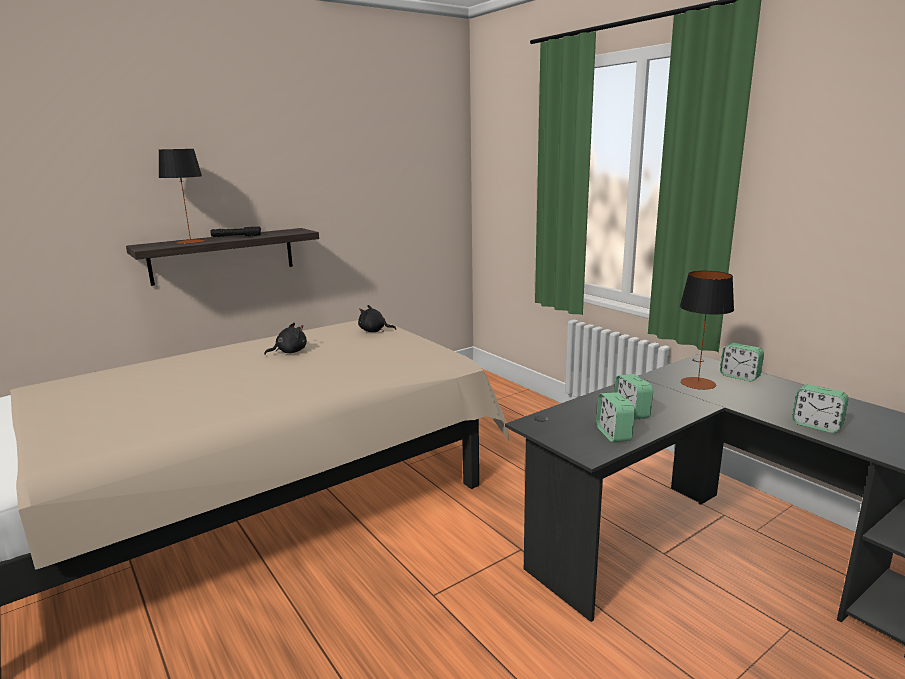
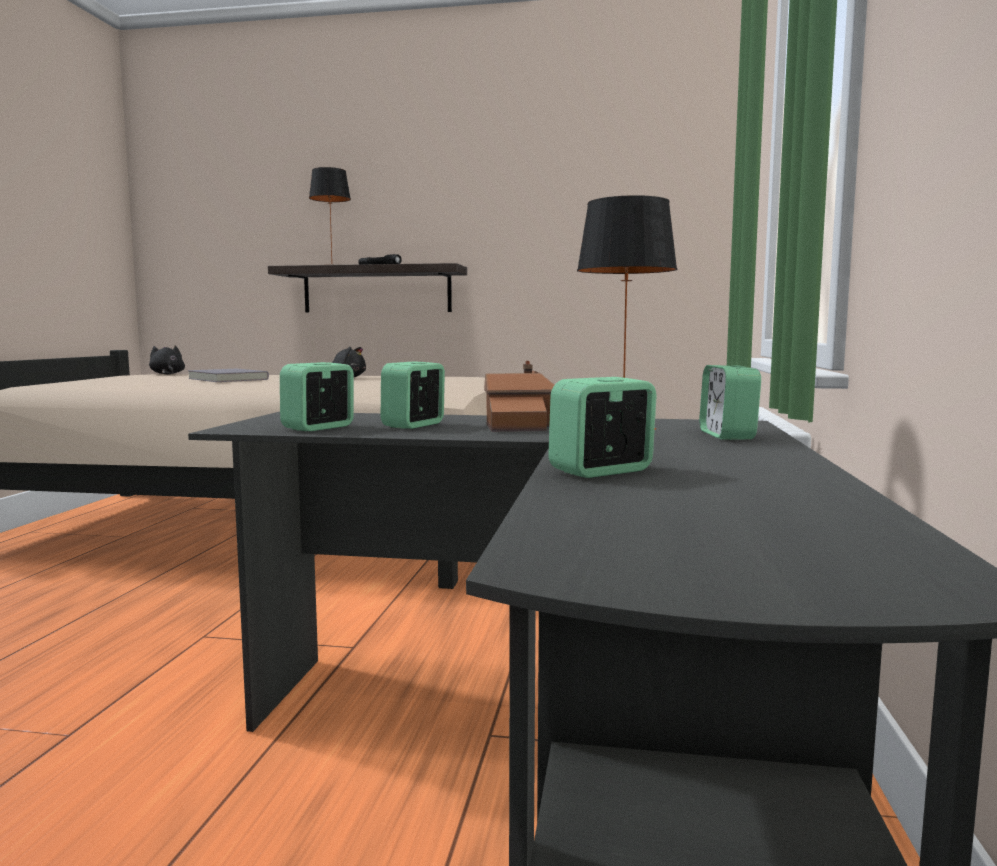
camera: 45 degrees right, 10 degrees down
black plush toy [358,305,396,332] -> black plush toy moved to [149,345,185,374]
alarm clock [792,384,849,433] -> alarm clock turned 60 degrees clockwise [548,377,656,478]
none -> grey book [188,369,269,382]
none -> toy house [484,361,554,432]

